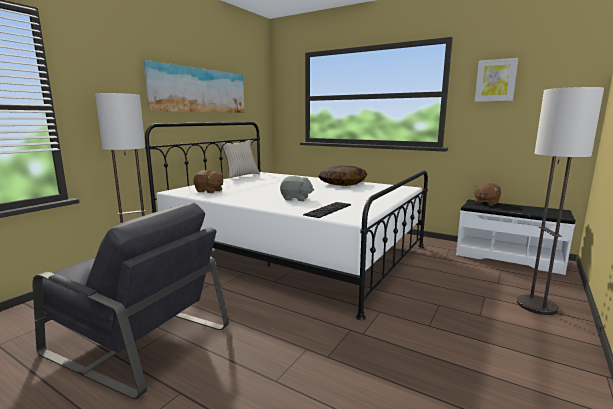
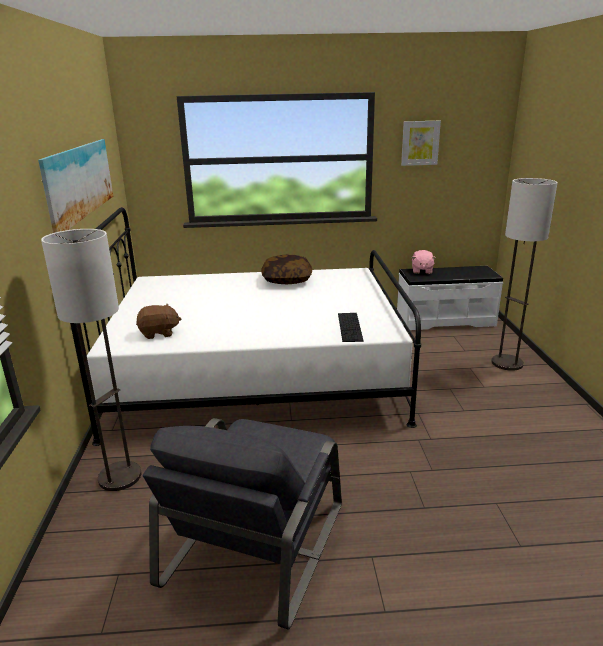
camera: 35 degrees left, 10 degrees up
grey armchair [32,203,229,399] -> grey armchair turned 120 degrees clockwise [143,418,342,630]
beige pillow [220,140,260,178] -> none
grey plush toy [280,176,314,201] -> none
brown plush toy [474,183,501,206] -> pink plush toy [412,250,436,274]

